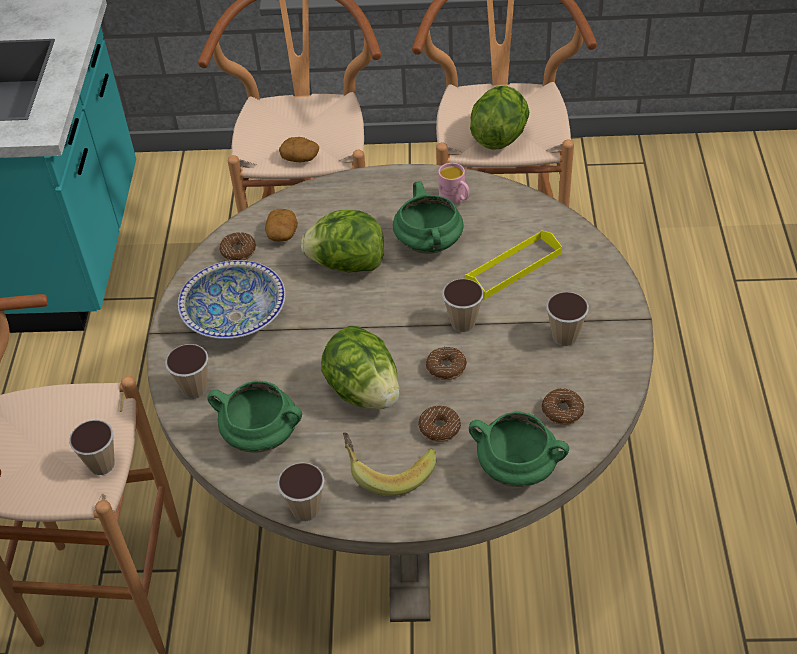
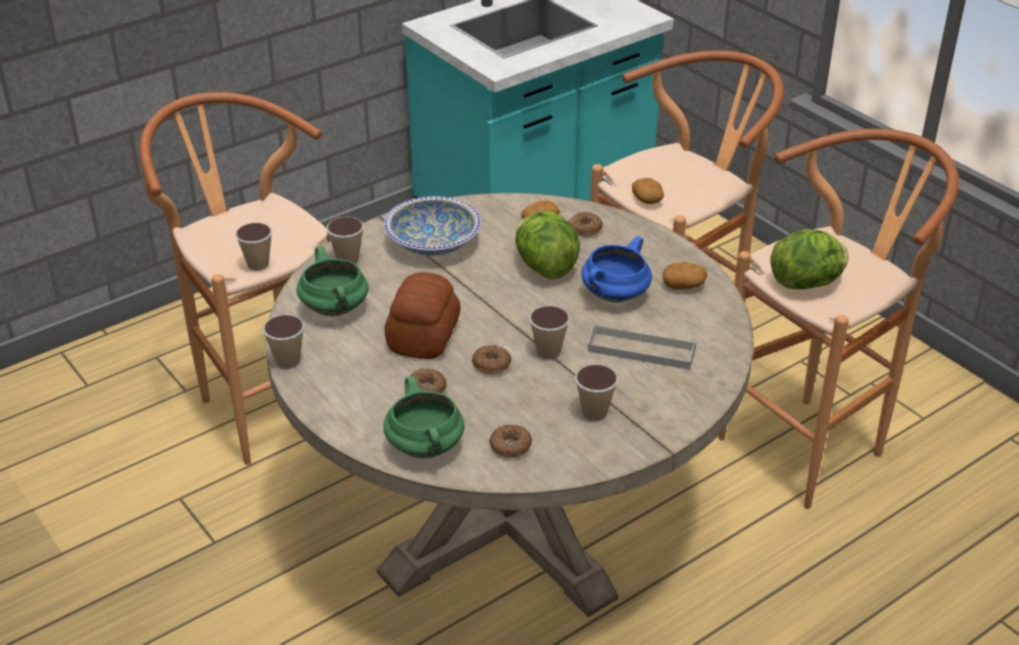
camera: 50 degrees right, 10 degrees down
donut [219,232,256,261] -> donut moved to [569,212,603,237]
lettuce [321,326,400,409] -> bread [384,272,460,359]
banana [343,432,436,496] -> none
green cooking pot [393,181,463,254] -> blue cooking pot [581,236,652,303]
pink mug [438,163,469,204] -> potato [663,262,707,289]
yellow tray [465,230,562,299] -> grey tray [588,324,696,370]

